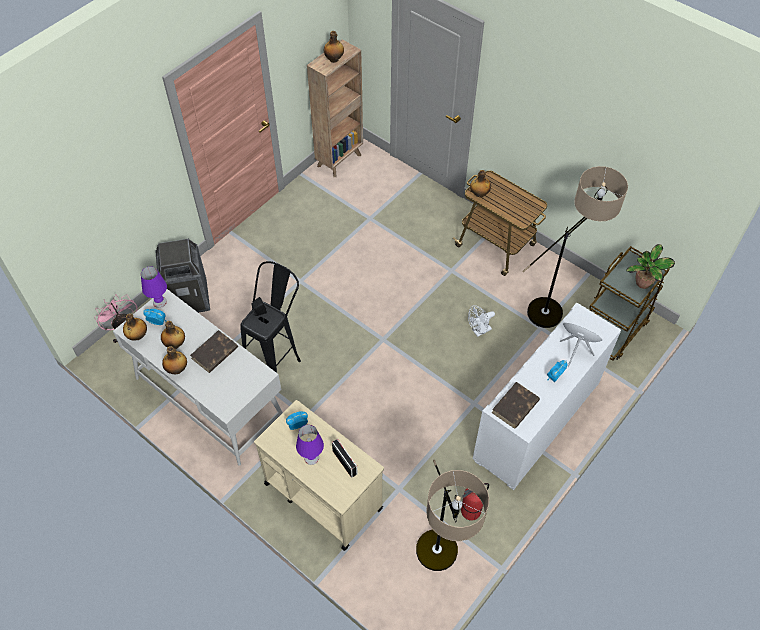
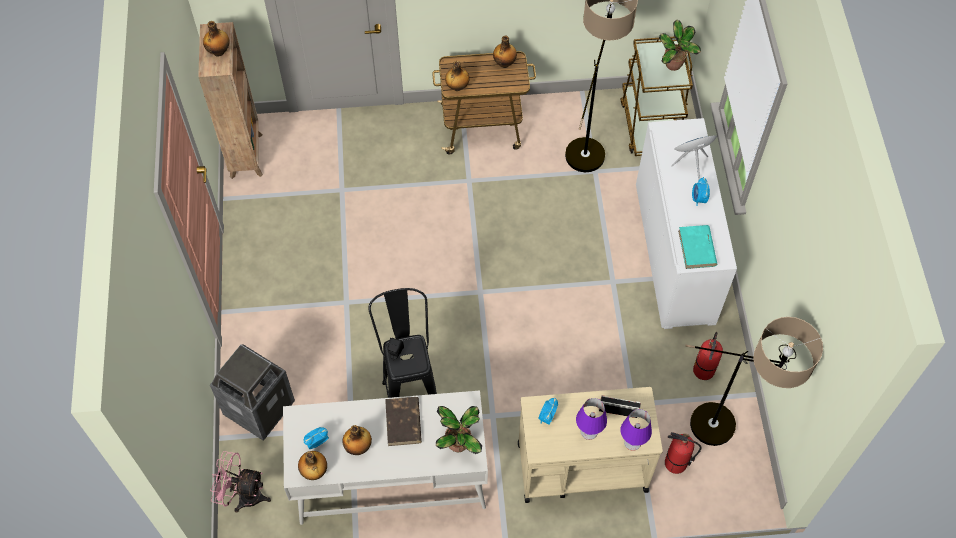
camera: 45 degrees left, 5 degrees up
purple table lamp [141,266,167,308] -> purple table lamp moved to [621,409,652,451]
bottle [162,346,187,375] -> bottle moved to [493,36,517,68]
white fan [468,305,495,337] -> none
brown book [492,382,540,429] -> turquoise book [678,225,717,269]
none -> potted plant [436,406,482,454]
none -> fire extinguisher [665,432,702,474]

